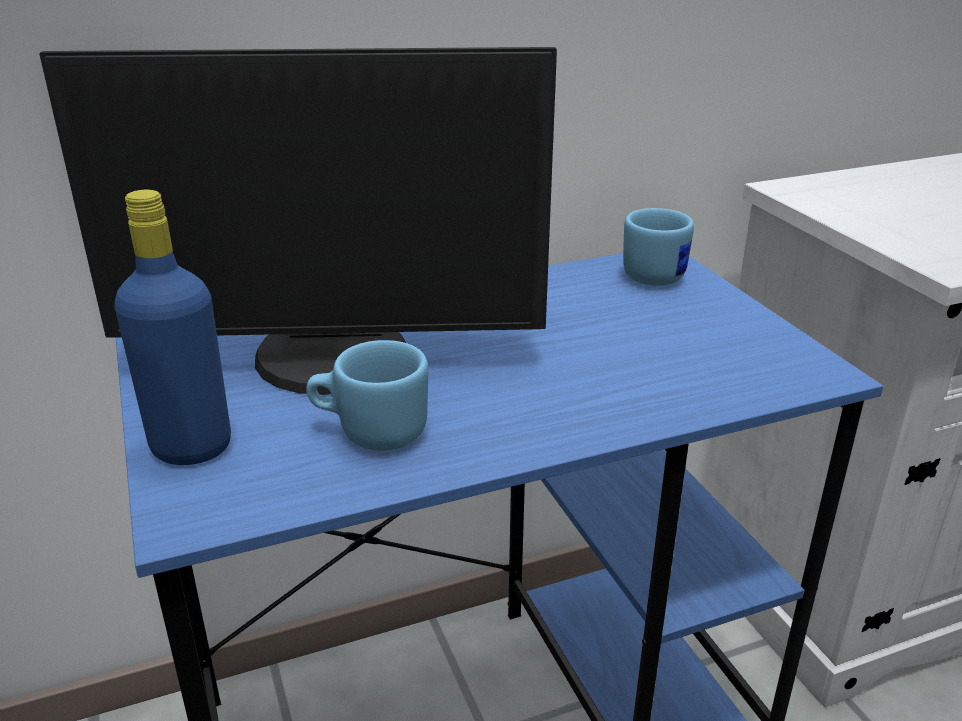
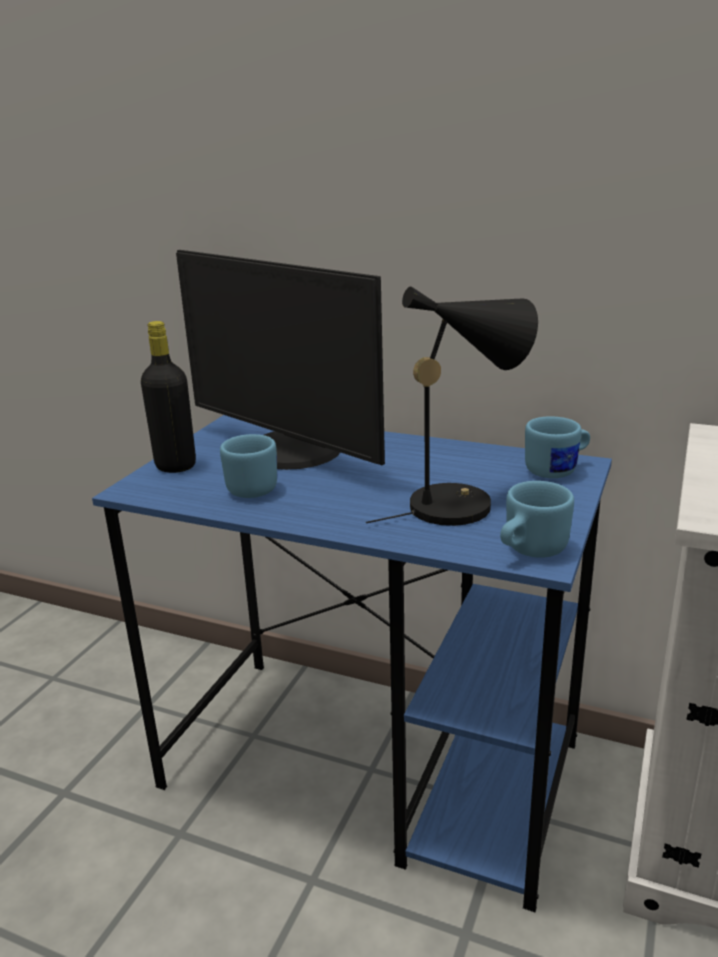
camera: 45 degrees right, 5 degrees down
blue bottle [114,190,231,465] -> black bottle [141,321,196,473]
none -> black table lamp [366,286,538,526]
none -> blue mug [500,481,574,558]

